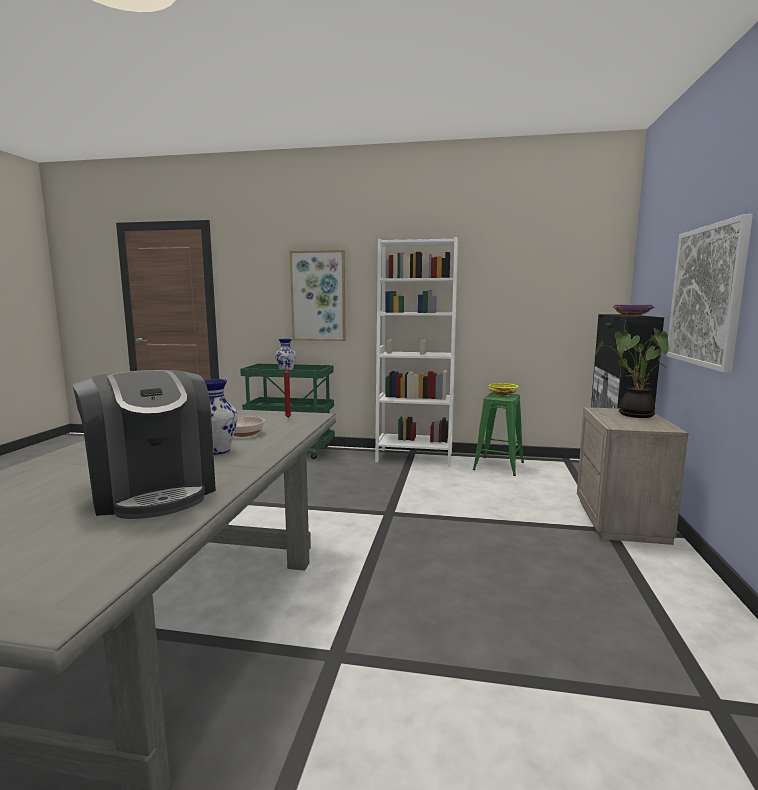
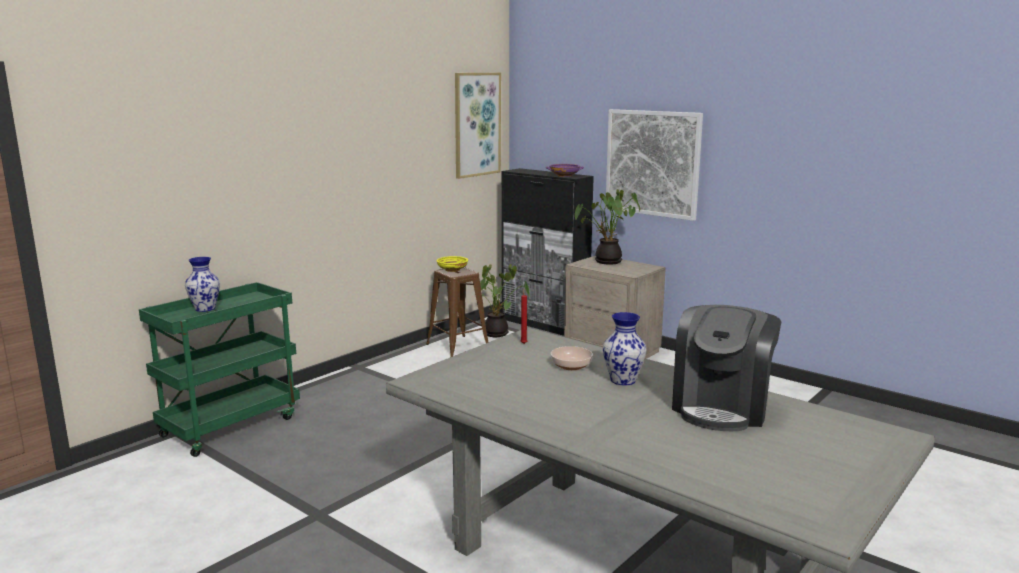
camera: 60 degrees left, 5 degrees up
coffee machine [73,370,216,519] -> coffee machine turned 120 degrees clockwise [672,305,781,431]
picture [290,250,346,341] -> picture moved to [455,73,501,179]
white bookcase [375,237,458,466] -> none
green stool [473,393,524,476] -> brown stool [426,267,488,357]
none -> potted plant [480,264,530,337]

